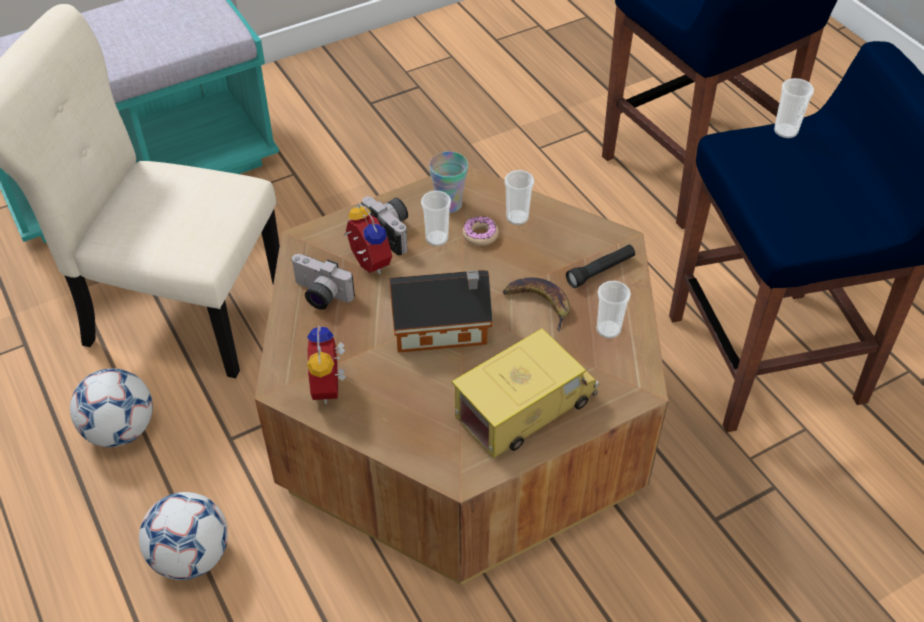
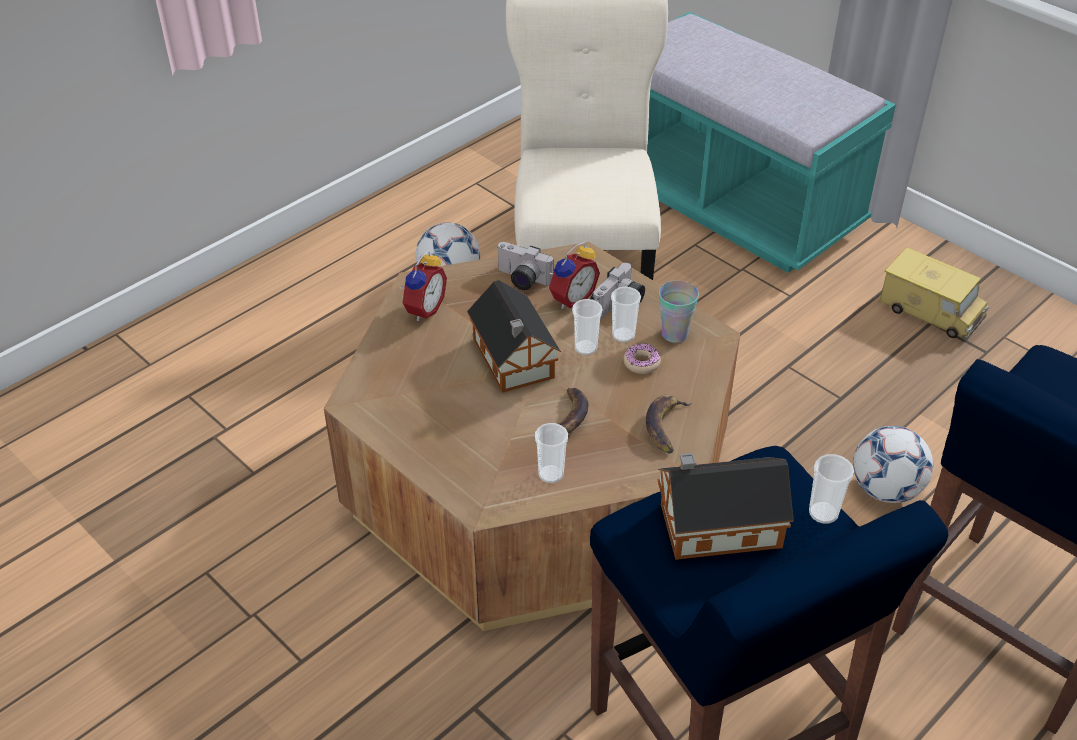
camera: 75 degrees right, 5 degrees down
football [139,492,228,580] -> football moved to [853,426,933,503]
camera [291,254,355,310] -> camera turned 75 degrees counterclockwise [498,242,554,290]
alarm clock [307,325,345,404] -> alarm clock turned 135 degrees clockwise [399,250,447,321]
toy truck [452,328,599,458] -> toy truck moved to [880,247,989,341]
cup [505,170,534,225] -> cup moved to [572,299,603,355]
black flashlight [566,244,635,288] -> none
none -> banana [646,395,692,454]
none -> toy house [658,453,794,560]

